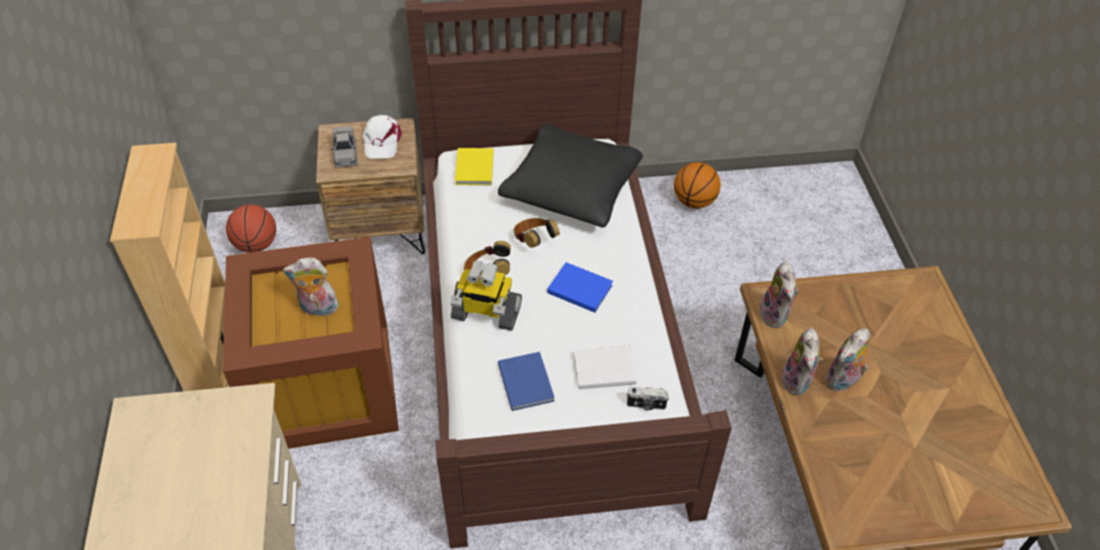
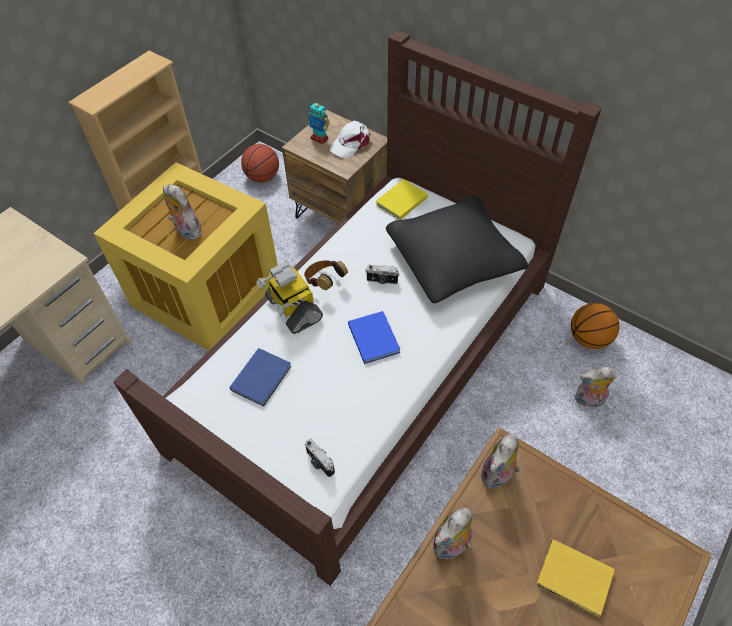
camera: 45 degrees right, 5 degrees up
brown storage box [223,237,399,449] -> yellow storage box [93,162,278,350]
grey toy car [331,126,358,168] -> toy robot [308,100,330,144]
headphones [514,218,560,248] -> camera [365,265,400,284]
white book [573,346,636,389] -> none
plush toy [825,328,870,391] -> plush toy moved to [575,367,616,407]
none -> yellow book [536,539,615,617]

